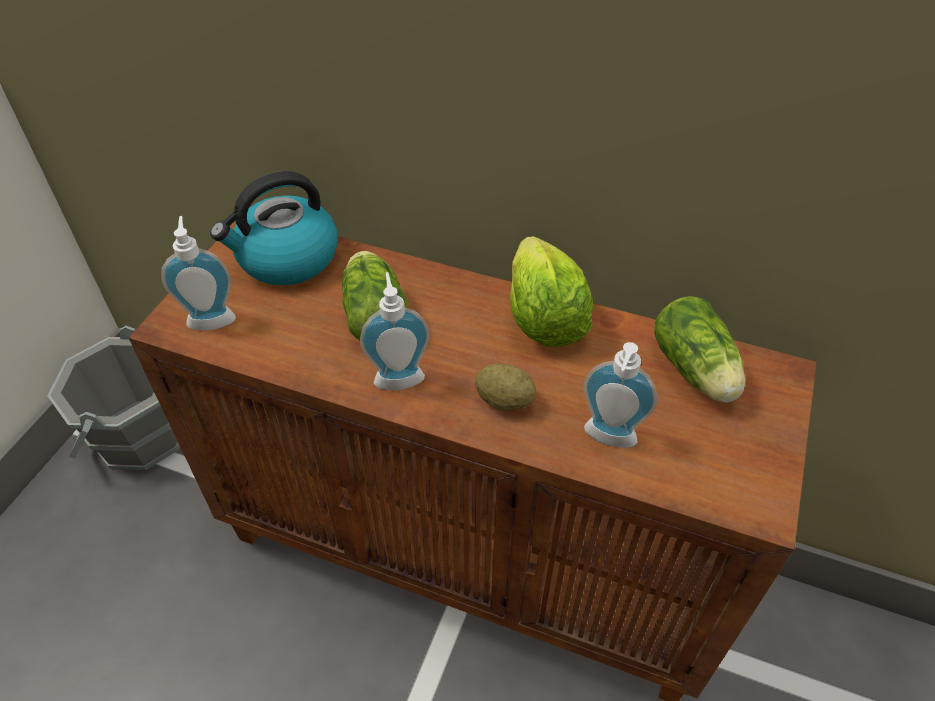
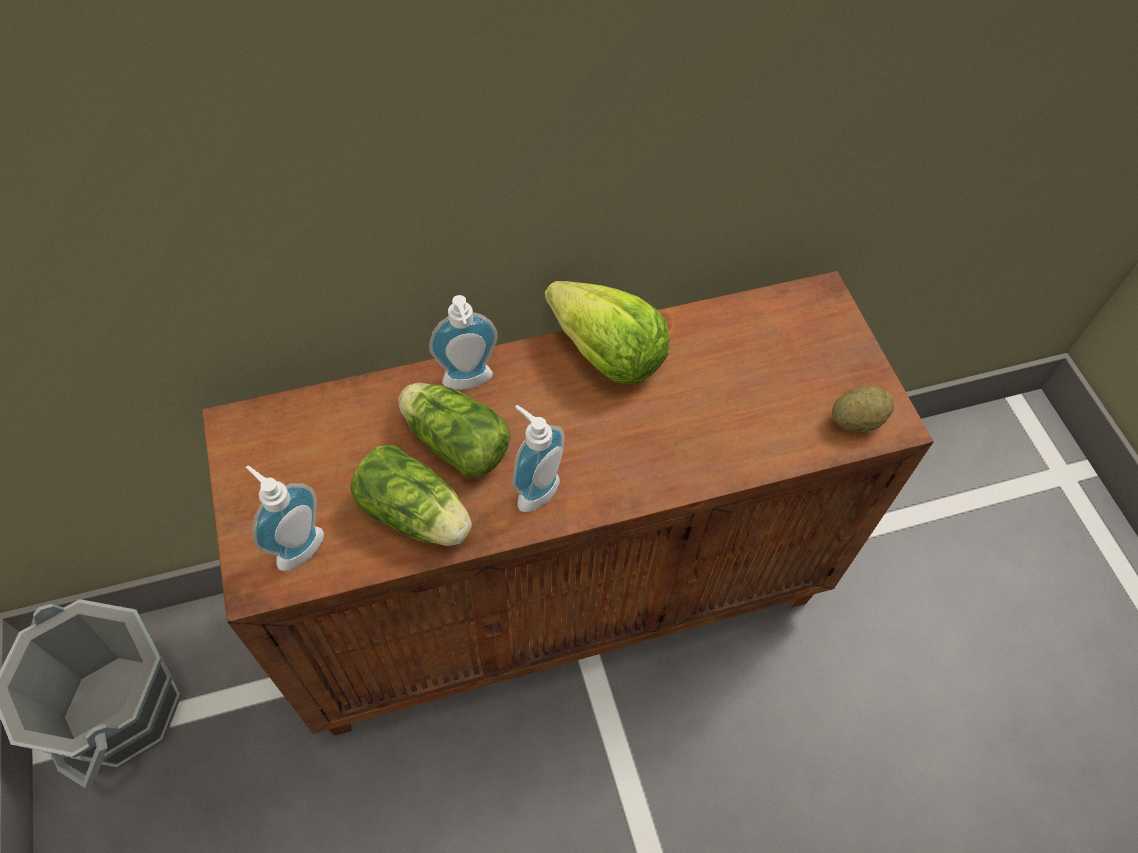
camera: 40 degrees left, 10 degrees up
kettle [210,171,338,285] -> none
potato [475,364,536,411] -> potato moved to [832,386,894,432]
soap dispenser [583,342,658,448] -> soap dispenser moved to [429,295,498,390]
lettuce [654,296,745,403] -> lettuce moved to [350,445,472,546]

